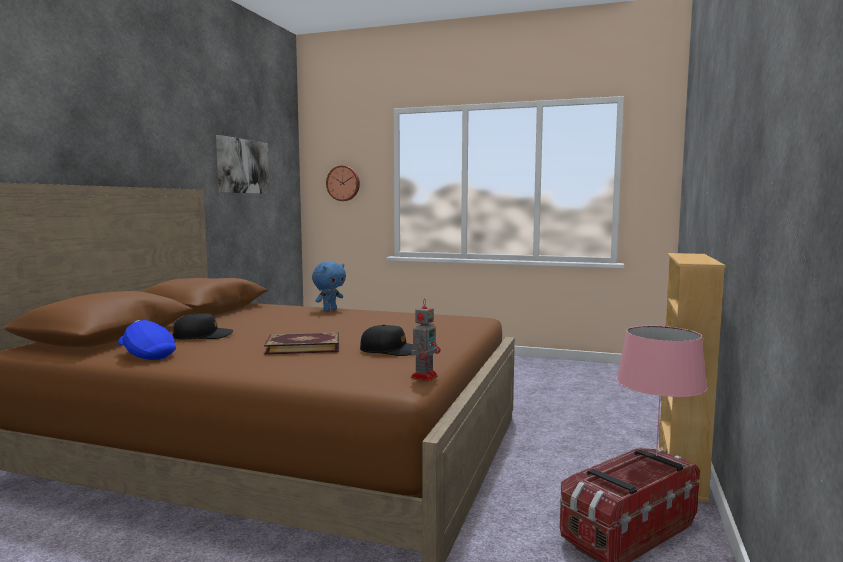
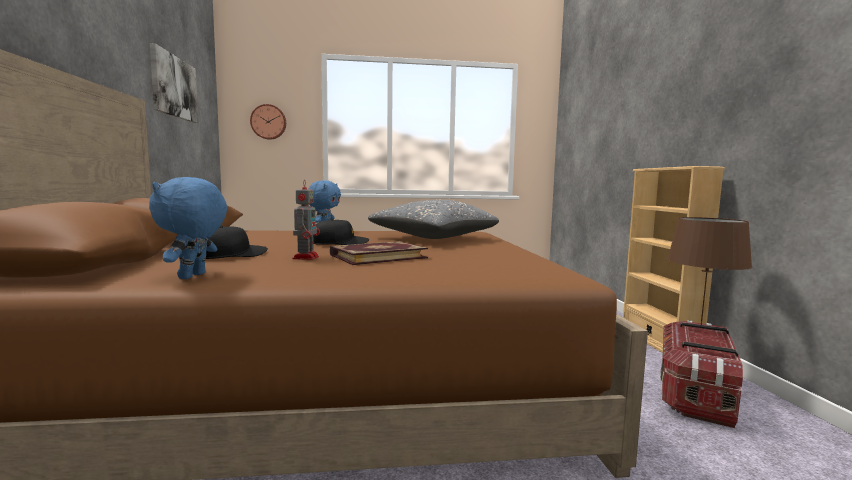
camera: 25 degrees left, 0 degrees up
blue cap [118,320,176,360] -> blue plush toy [149,177,227,279]
black cap [360,324,413,356] -> black cap moved to [313,219,369,245]
toy robot [411,300,440,381] -> toy robot moved to [292,182,320,260]
pink table lamp [616,326,708,456] -> brown table lamp [667,217,752,325]
none -> grey pillow [368,200,499,239]

